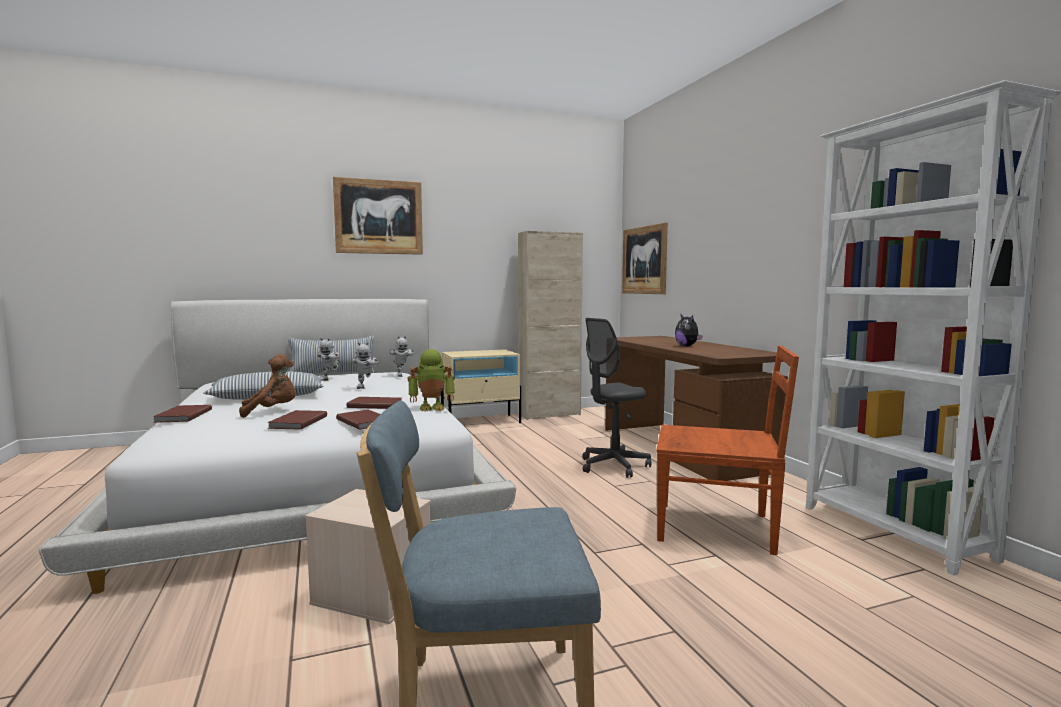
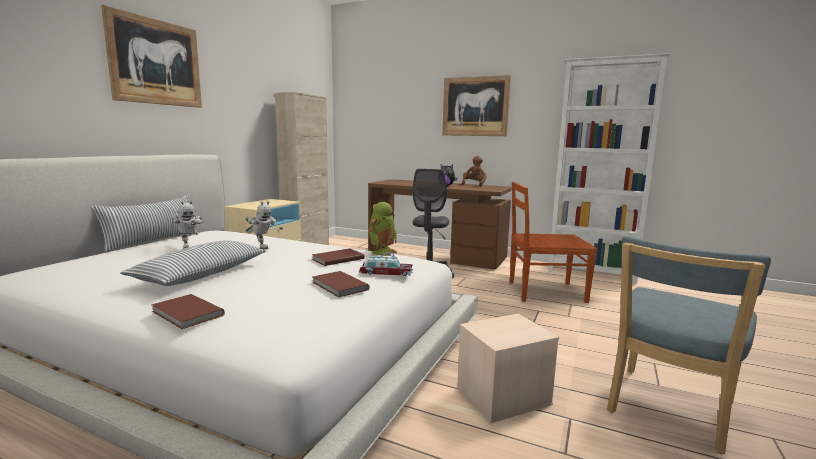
camera: 45 degrees left, 5 degrees up
brown plush toy [239,354,295,418] -> brown plush toy moved to [462,156,486,187]
brown book [336,409,380,430] -> toy car [359,252,413,276]
toy robot [390,336,414,377] -> none
picture [622,223,668,294] -> picture moved to [442,75,511,136]
brown chair [656,345,799,555] -> brown chair turned 150 degrees counterclockwise [510,182,598,303]

